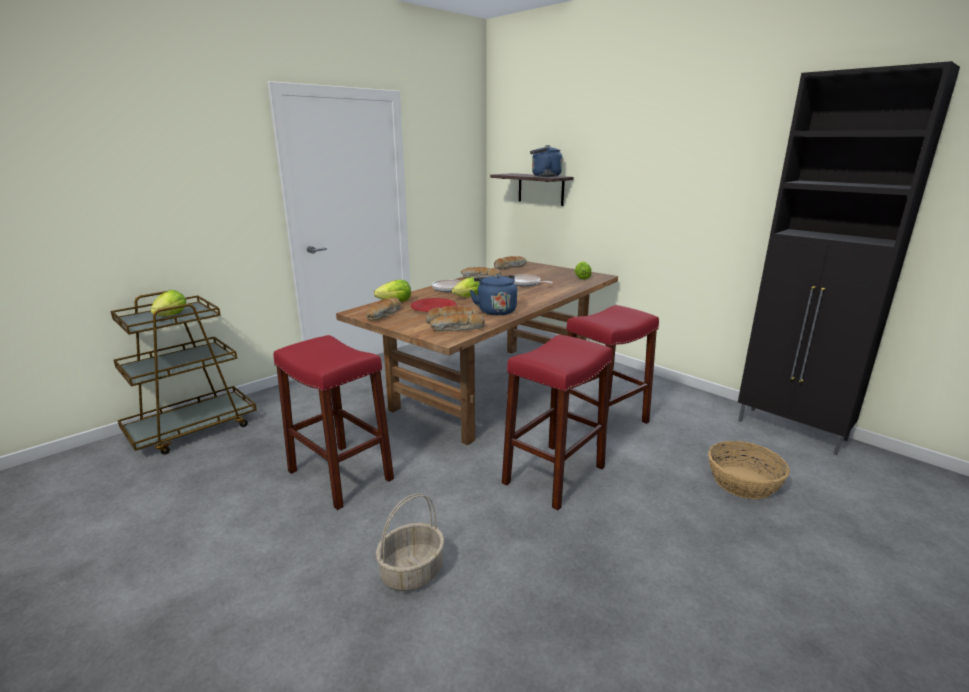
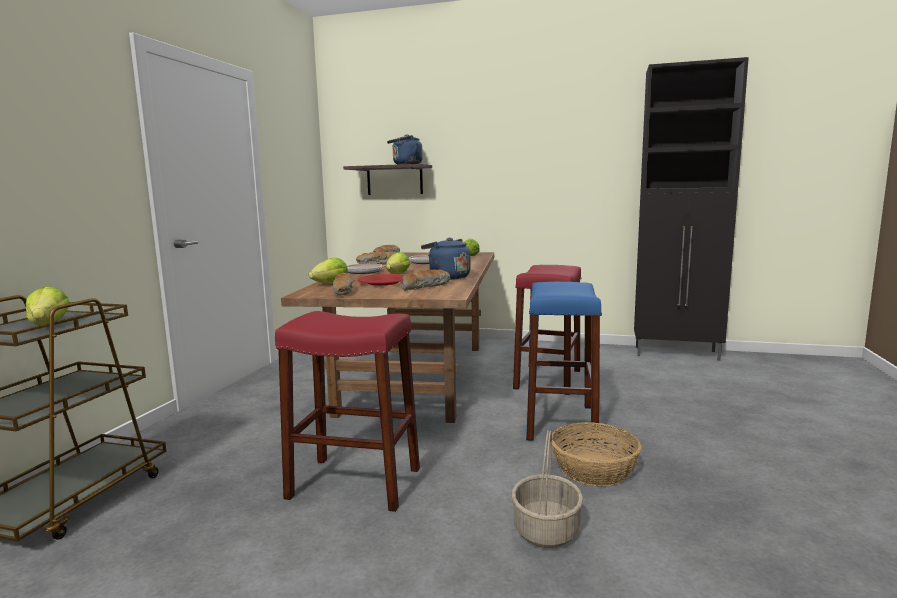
camera: 30 degrees left, 10 degrees down
bread [430,313,485,332] -> none
red stool [502,335,612,510] -> blue stool [526,282,602,441]
basket [708,441,790,499] -> basket moved to [552,422,642,487]

